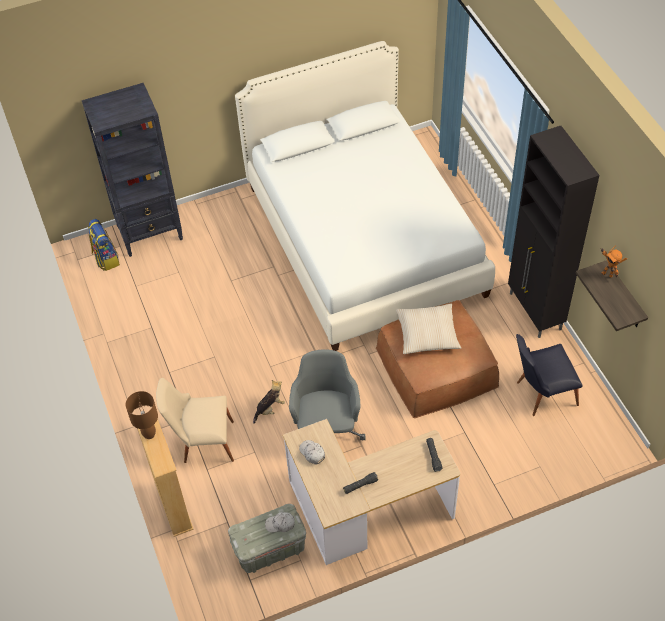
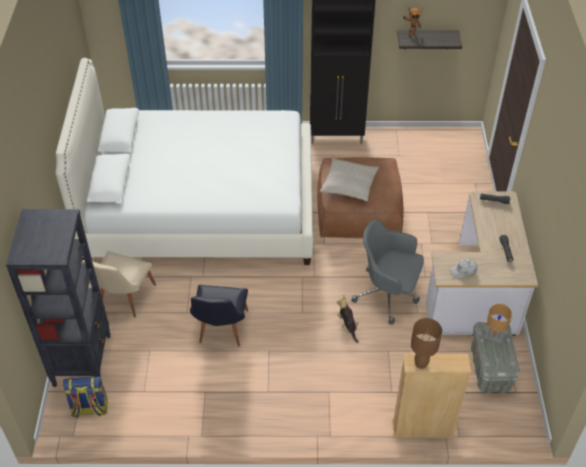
camera: 70 degrees left, 5 degrees down
beige chair [156,378,234,463] -> beige chair moved to [82,251,156,317]
white cap [265,512,295,532] -> brown table lamp [484,304,512,343]
black chair [516,334,583,416] -> black chair moved to [190,285,248,347]

